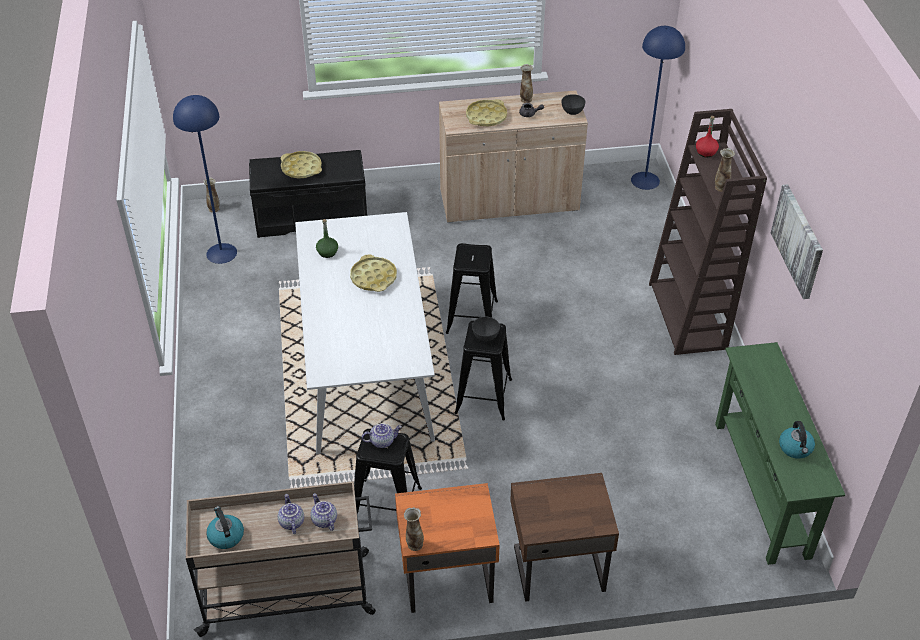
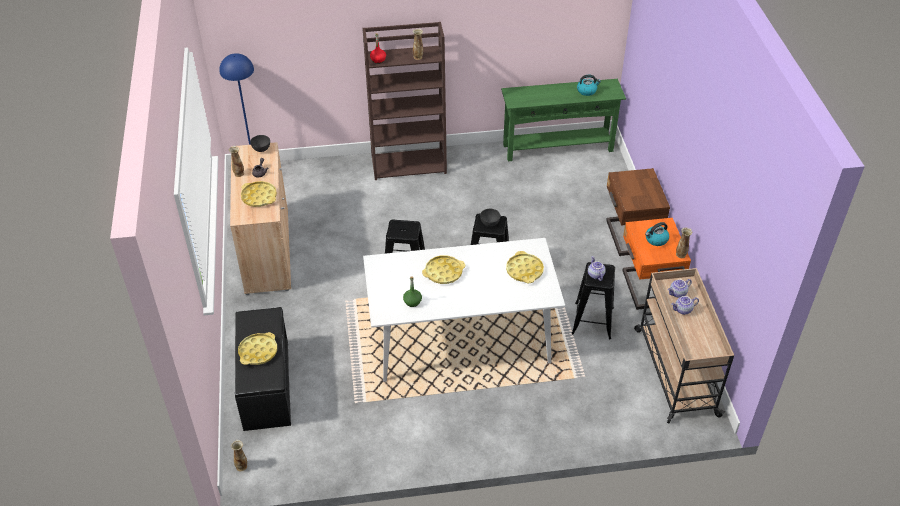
camera: 90 degrees left, 0 degrees up
blue floor lamp [173,95,237,264] -> none
kettle [206,506,244,549] -> kettle moved to [645,222,669,246]
picture [771,184,823,299] -> none
none -> yellow tray [506,251,544,283]

